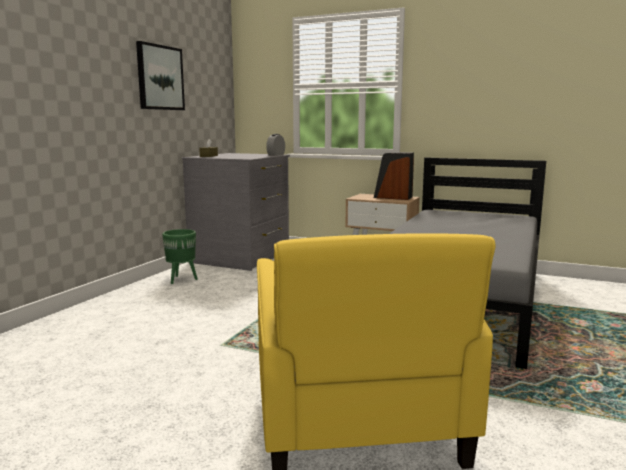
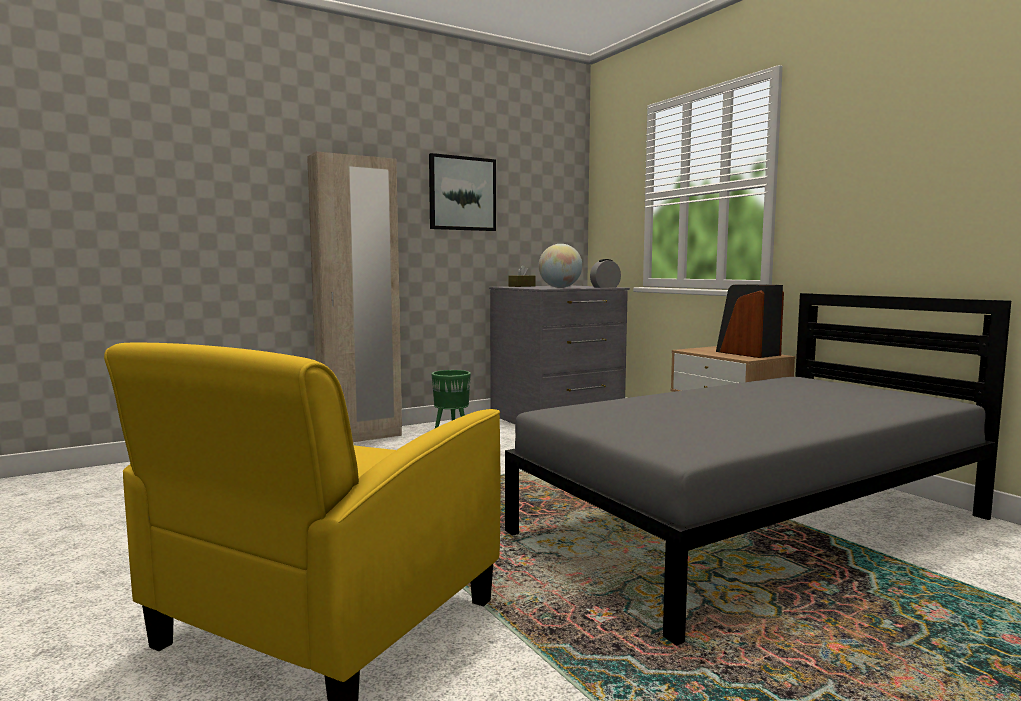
camera: 35 degrees right, 5 degrees down
none -> beige wardrobe [307,152,402,442]
none -> globe [539,244,582,288]

